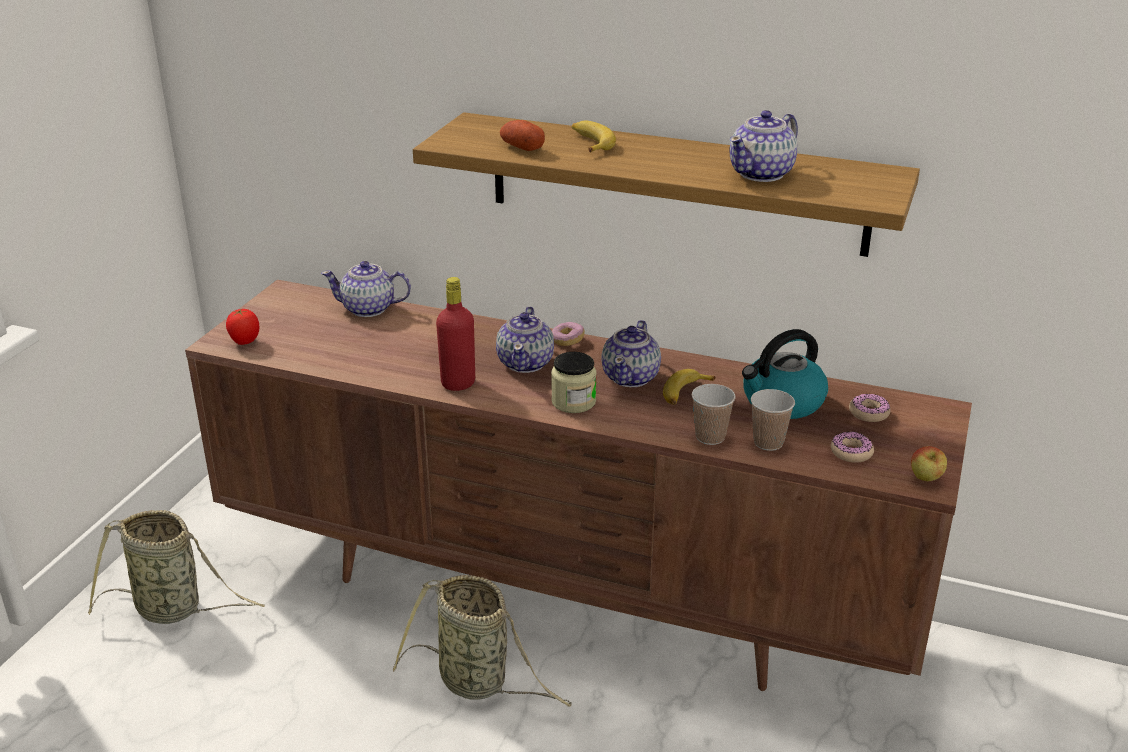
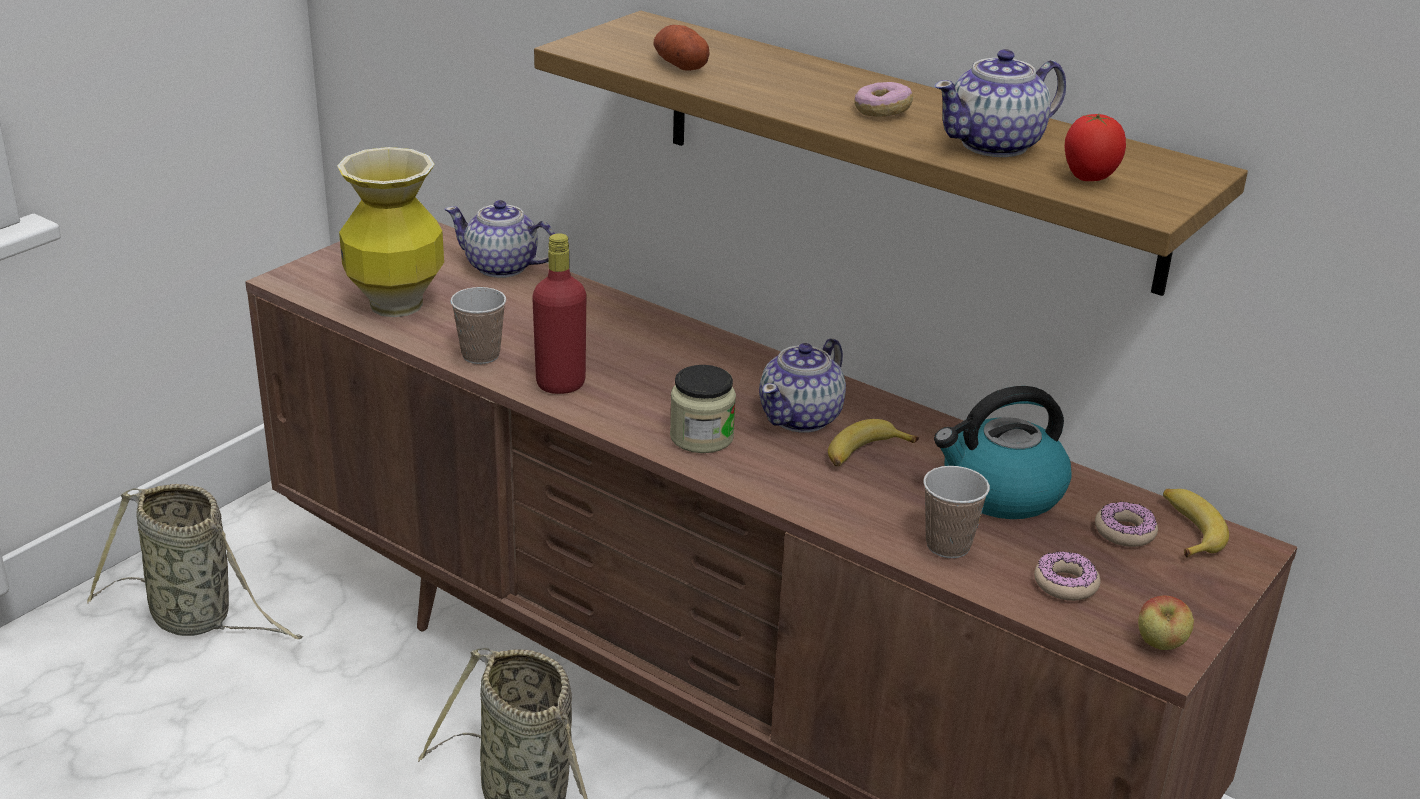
camera: 15 degrees right, 0 degrees up
tomato [226,308,260,345] -> tomato moved to [1065,114,1126,181]
teapot [496,306,554,373] -> none
donut [552,322,585,346] -> donut moved to [854,82,913,117]
banana [572,121,616,152] -> banana moved to [1163,489,1229,558]
cup [692,384,735,445] -> cup moved to [450,287,506,364]
none -> vase [337,147,444,317]

